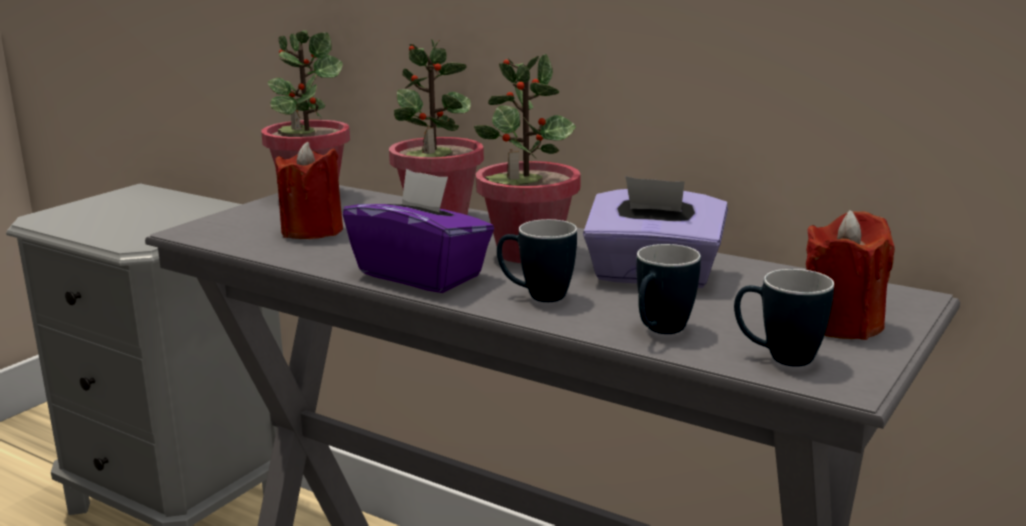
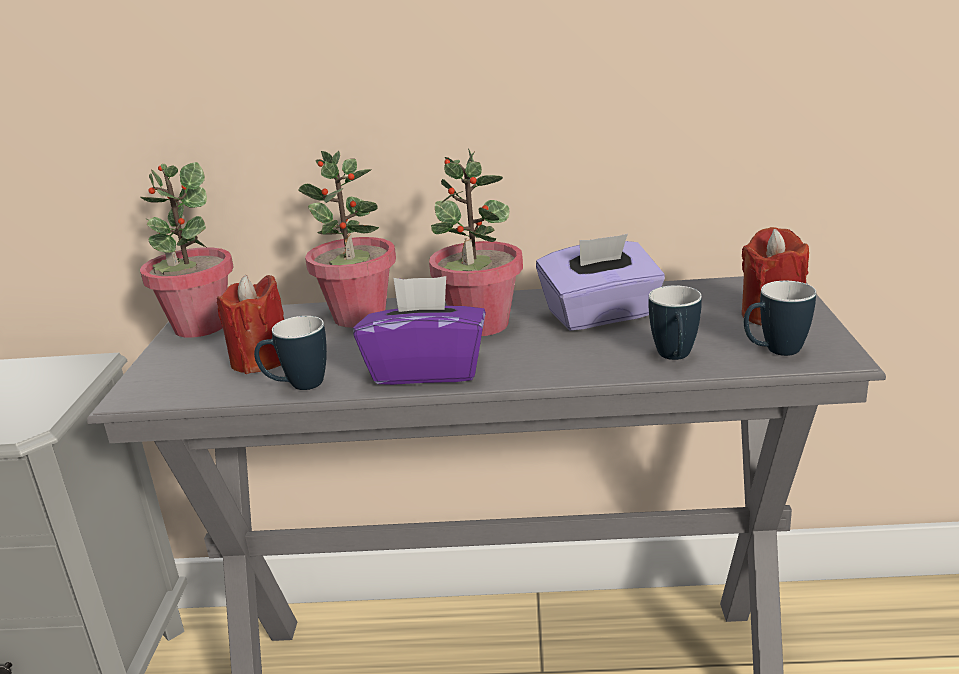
camera: 30 degrees left, 5 degrees up
mug [497,219,577,302] -> mug moved to [254,316,327,390]

